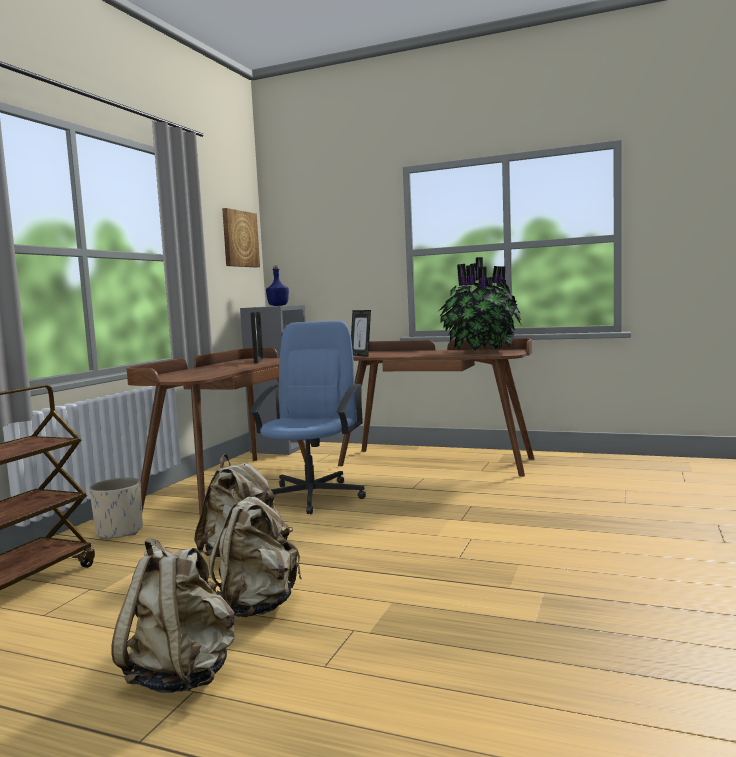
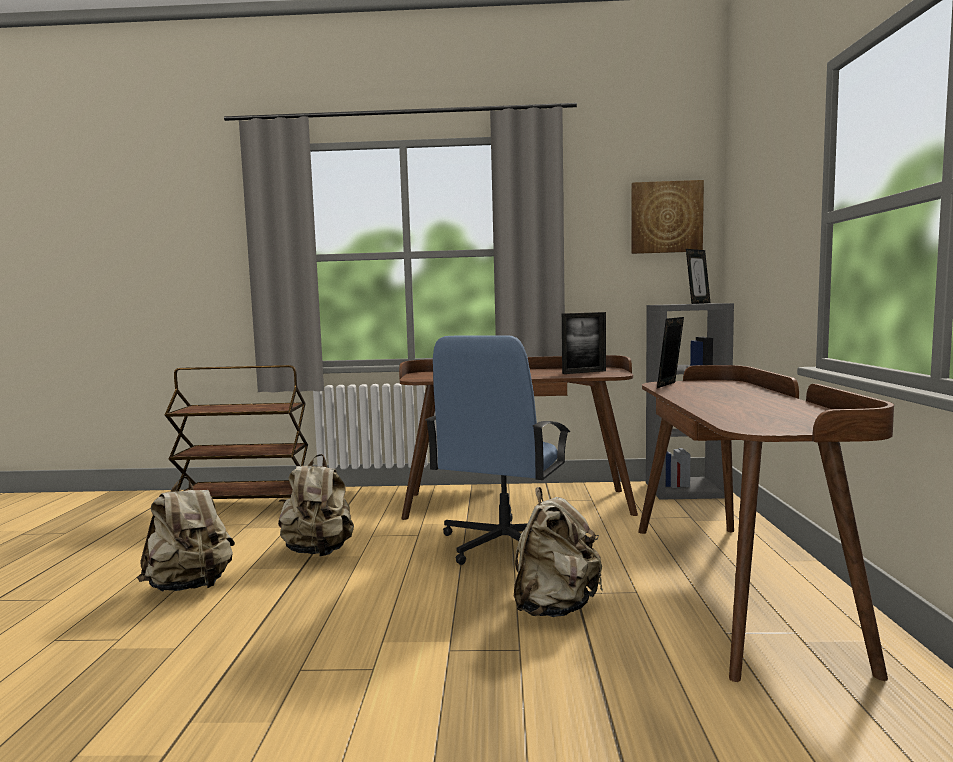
camera: 70 degrees right, 0 degrees up
beige planter [89,478,143,540] -> none
beige backpack [112,538,235,693] -> beige backpack moved to [514,487,603,617]
blue office chair [249,321,366,514] -> blue office chair turned 120 degrees clockwise [425,335,570,565]
blue bottle [266,266,289,306] -> picture frame [686,249,710,304]
potted plant [439,257,521,351] -> none

